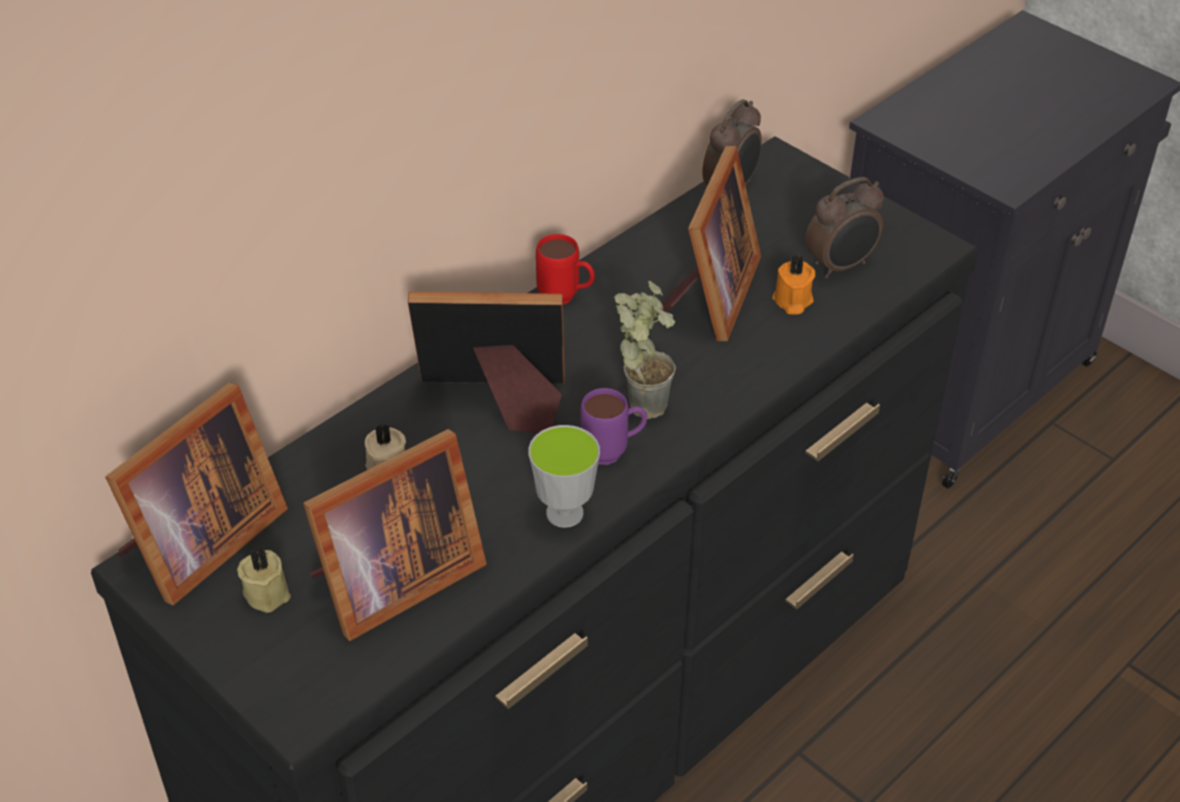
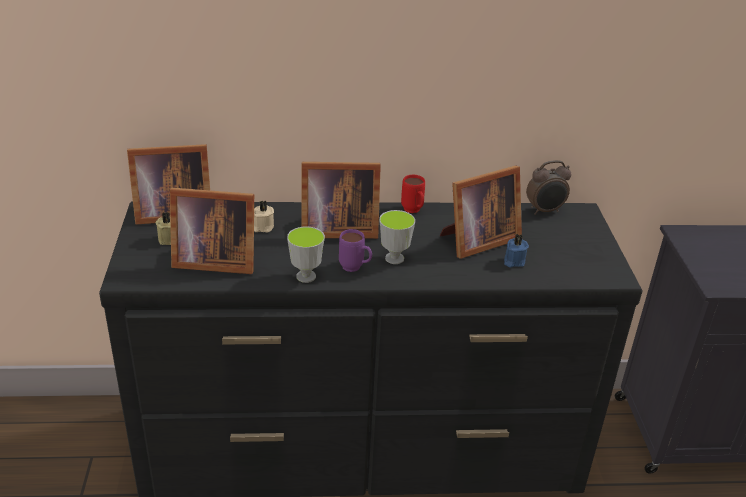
camera: 40 degrees right, 10 degrees down
picture frame [408,292,565,433] -> picture frame turned 135 degrees clockwise [302,162,381,239]
potted plant [614,281,676,419] -> cup [379,210,415,264]
orange candle [772,255,815,315] -> blue candle [504,234,529,267]
alarm clock [805,177,884,278] -> none

